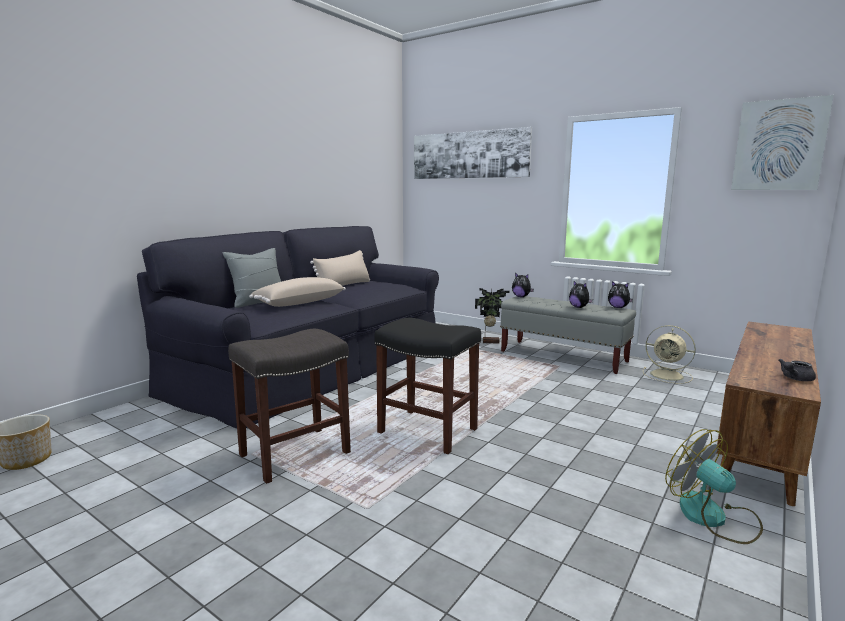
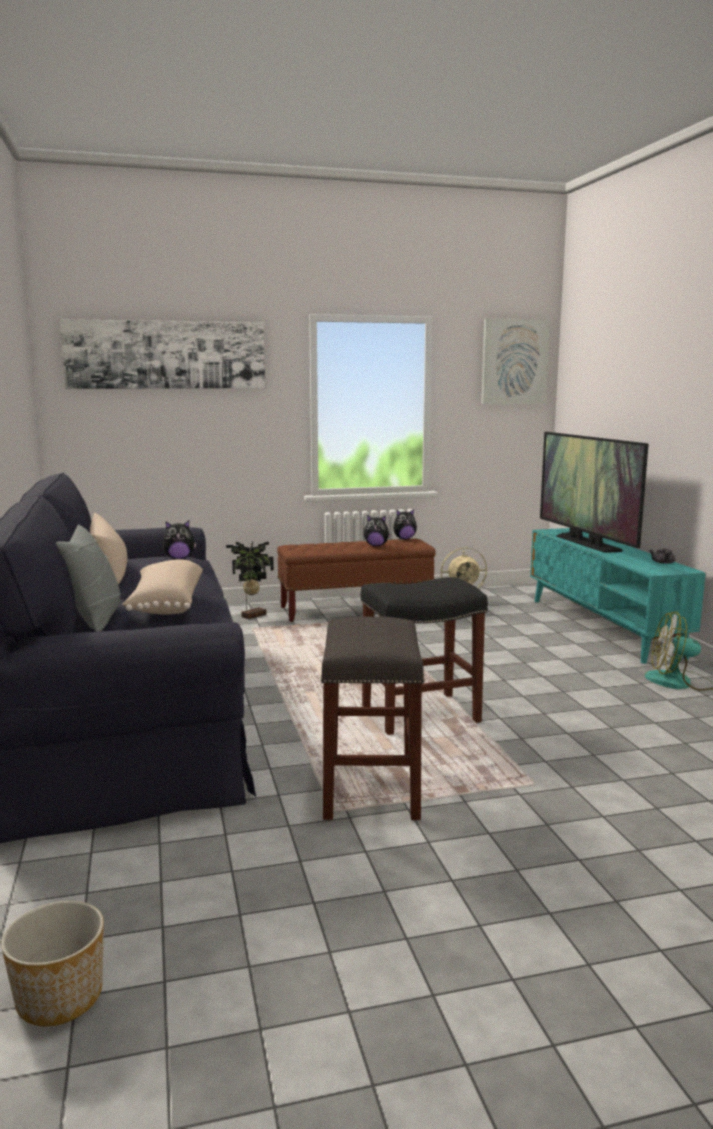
camera: 50 degrees left, 0 degrees up
grey bench [500,296,636,374] -> brown bench [277,539,436,622]
plush toy [512,273,534,297] -> plush toy moved to [163,521,197,559]
brown tv stand [717,321,821,506] -> turquoise tv stand [530,528,706,664]
none -> television [540,432,649,552]

